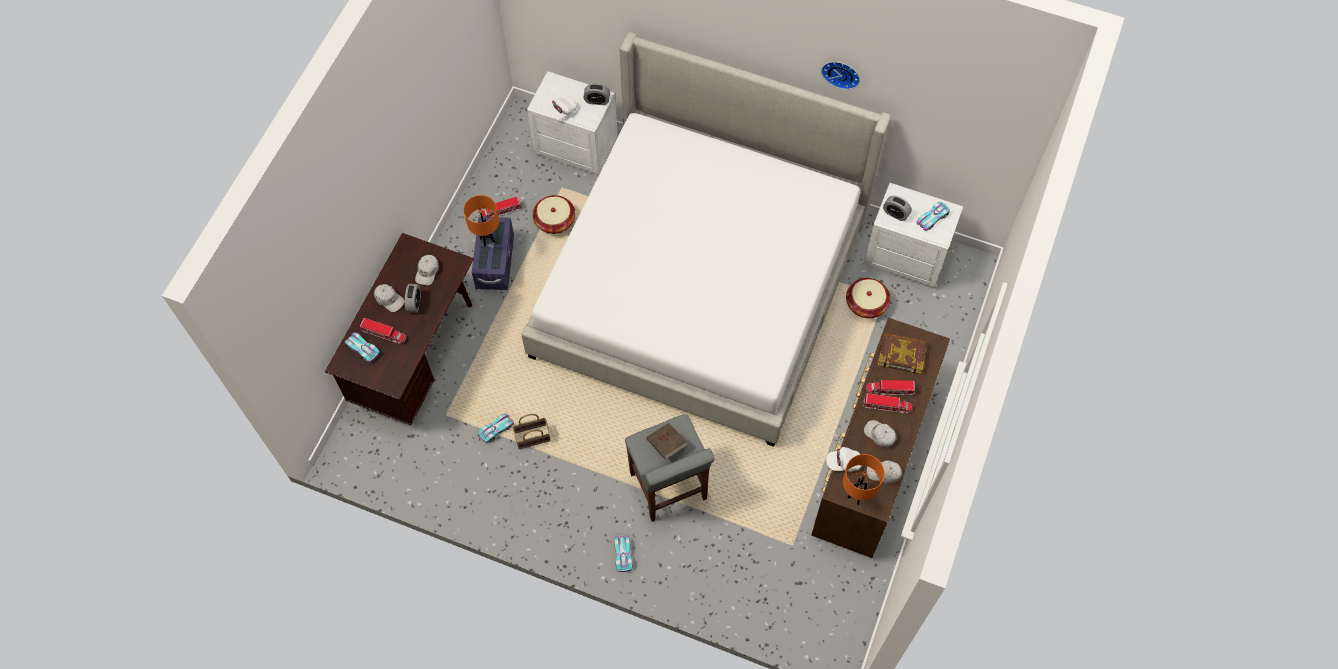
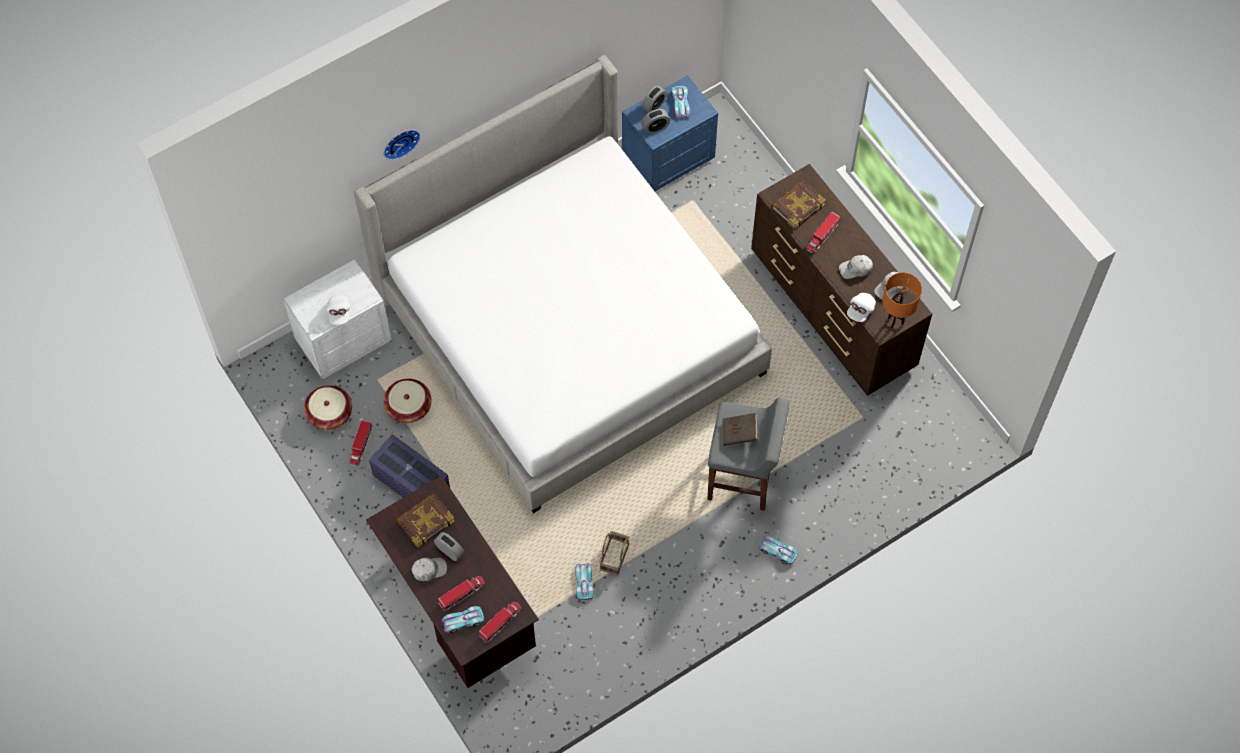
camera: 55 degrees left, 0 degrees up
white cap [415,255,439,285] -> book [396,494,455,548]
orange table lamp [464,195,499,247] -> none
alarm clock [583,83,610,105] -> alarm clock moved to [642,86,667,113]
wall clock [821,62,860,90] -> wall clock moved to [384,129,420,160]
basket [846,278,890,318] -> basket moved to [304,385,352,430]
toy truck [863,393,912,413] -> toy truck moved to [479,602,521,643]
white nightstand [864,183,963,288] -> blue nightstand [622,75,718,191]

